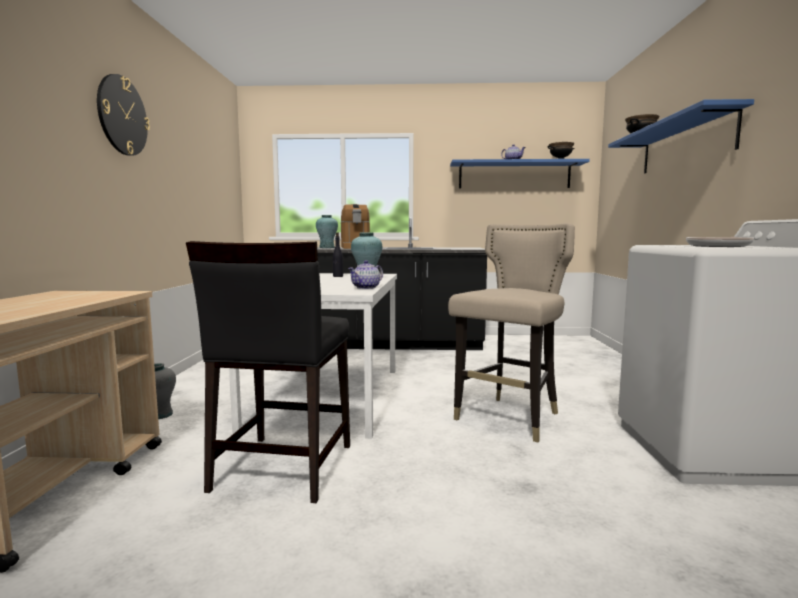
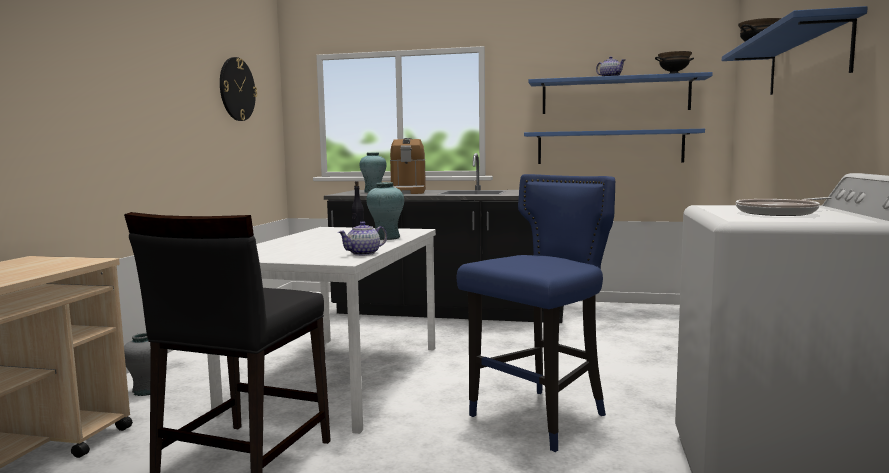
camera: 10 degrees right, 0 degrees up
wall clock [97,74,150,156] -> wall clock moved to [220,57,257,121]
beige stool [448,223,575,443] -> blue stool [457,174,615,452]
none -> blue shelf [524,129,705,164]

